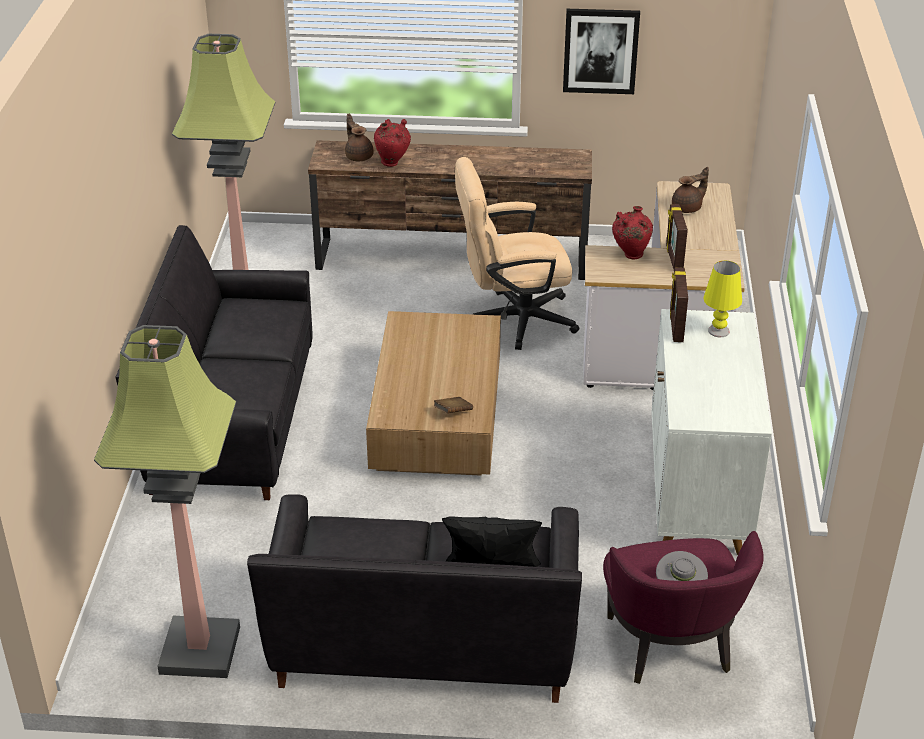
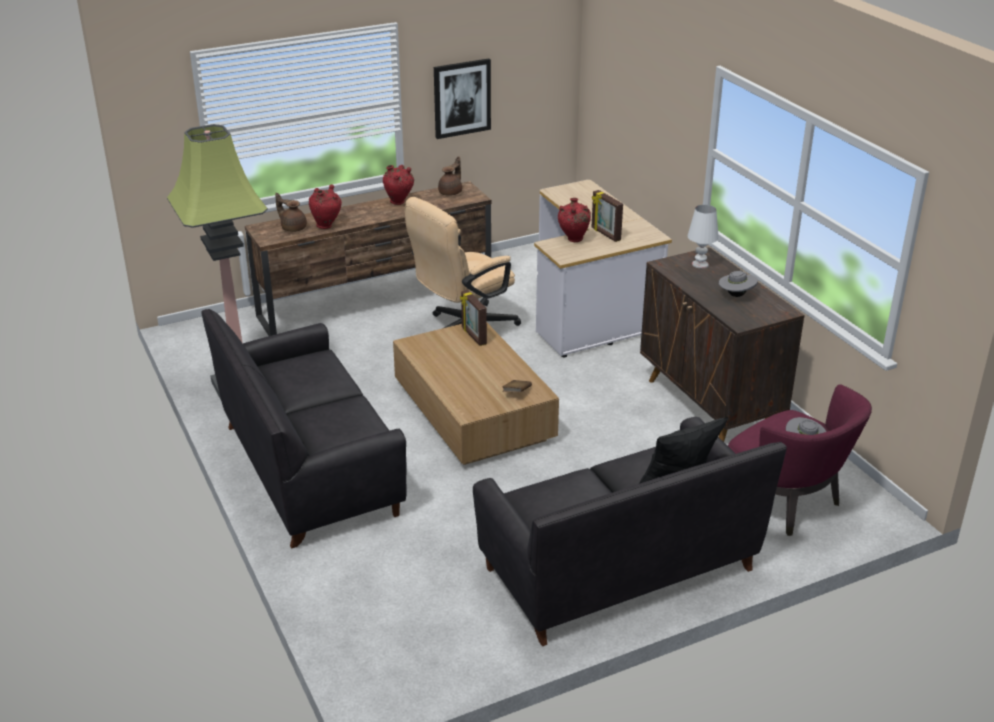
camera: 30 degrees left, 5 degrees down
floor lamp [94,325,240,678] -> none
white cabinet [652,309,772,555] -> brown cabinet [640,247,804,442]
picture frame [670,267,688,342] -> picture frame moved to [460,290,487,346]
brown teapot [672,167,709,213] -> brown teapot moved to [438,156,462,195]
yellow table lamp [703,261,742,337] -> white table lamp [688,205,719,269]
none -> red vase [383,165,414,205]
none -> grey hat [719,268,758,297]

